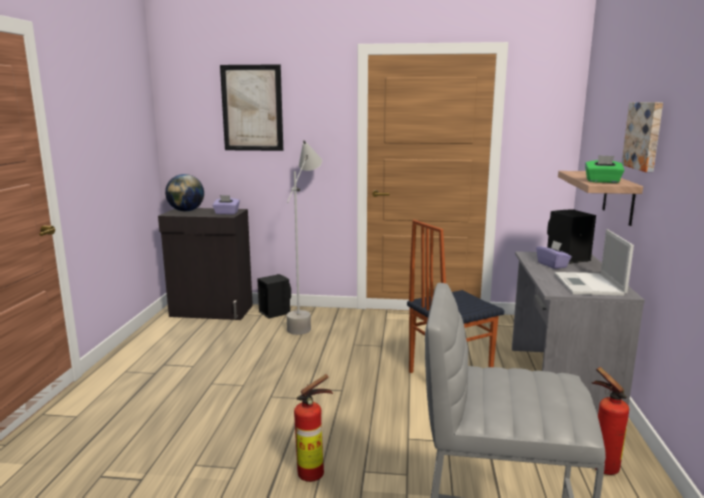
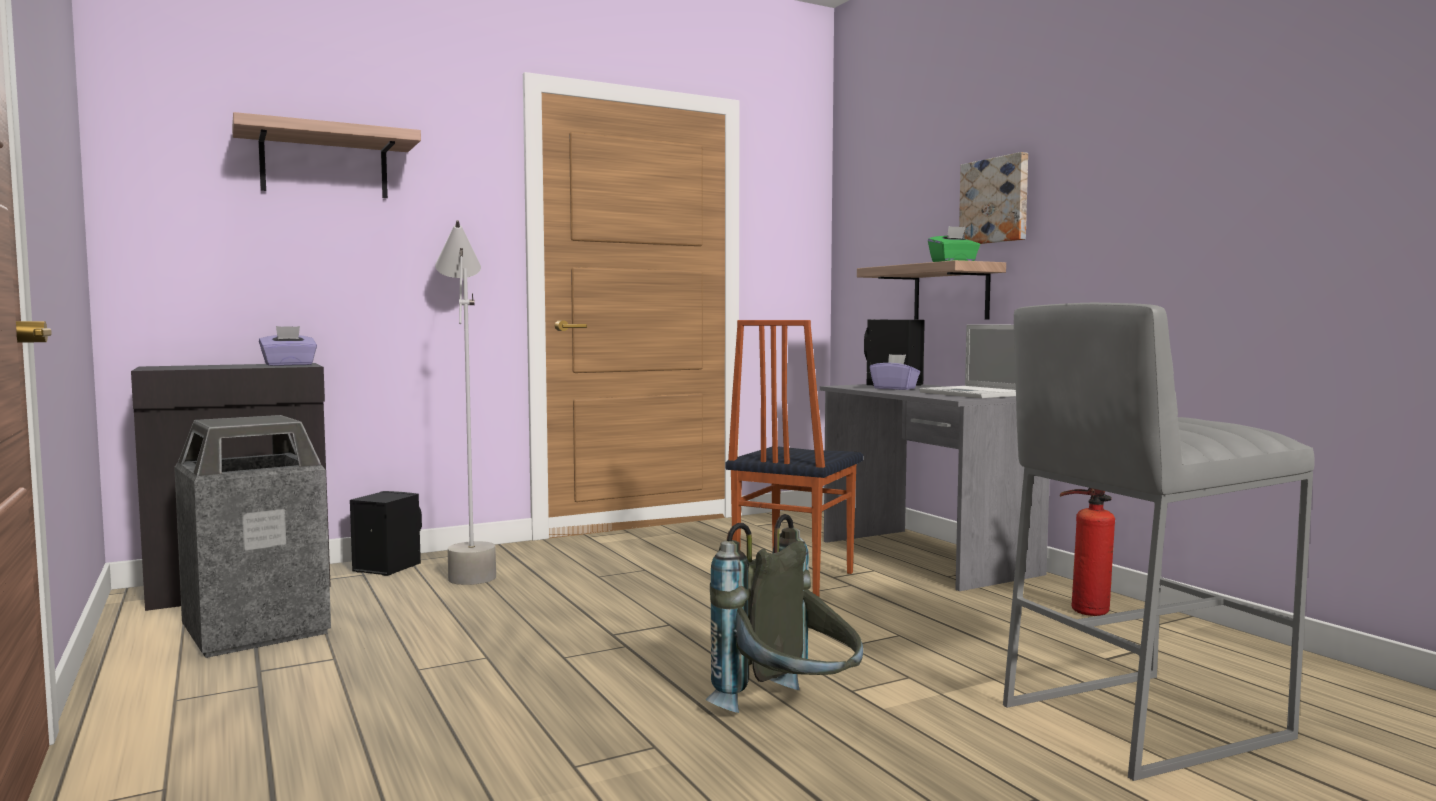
camera: 35 degrees left, 10 degrees down
globe [165,174,204,212] -> none
picture [220,64,283,151] -> shelf [232,112,421,198]
fire extinguisher [294,374,333,482] -> grey backpack [705,514,863,713]
none -> trash can [174,415,331,658]

